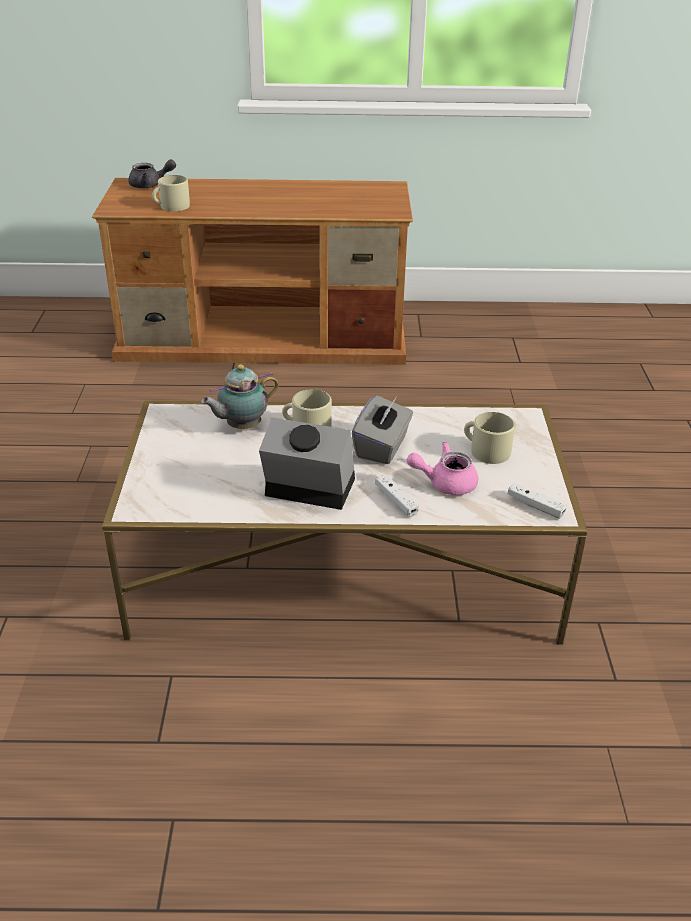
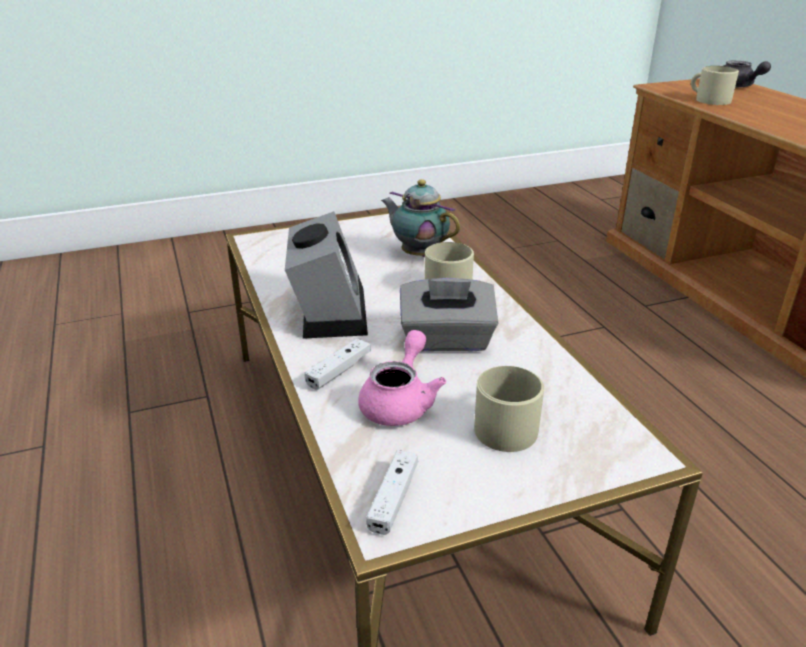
camera: 70 degrees right, 5 degrees down
pink teapot [407,442,478,495] -> pink teapot turned 45 degrees clockwise [358,330,446,426]

